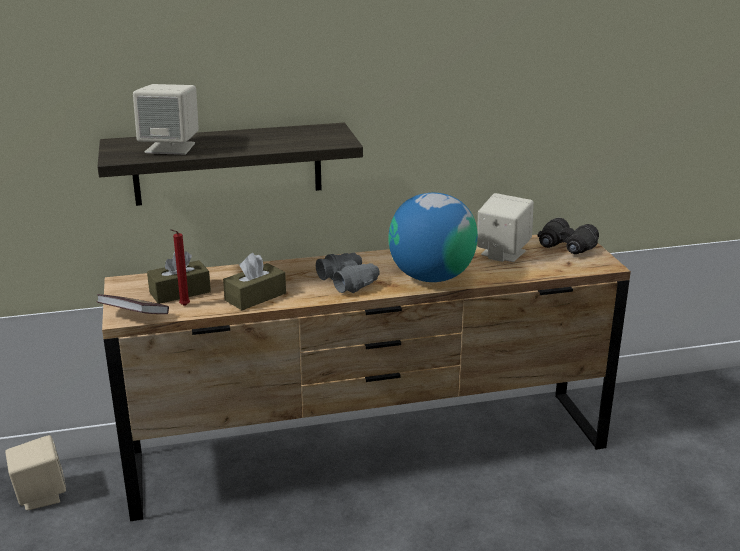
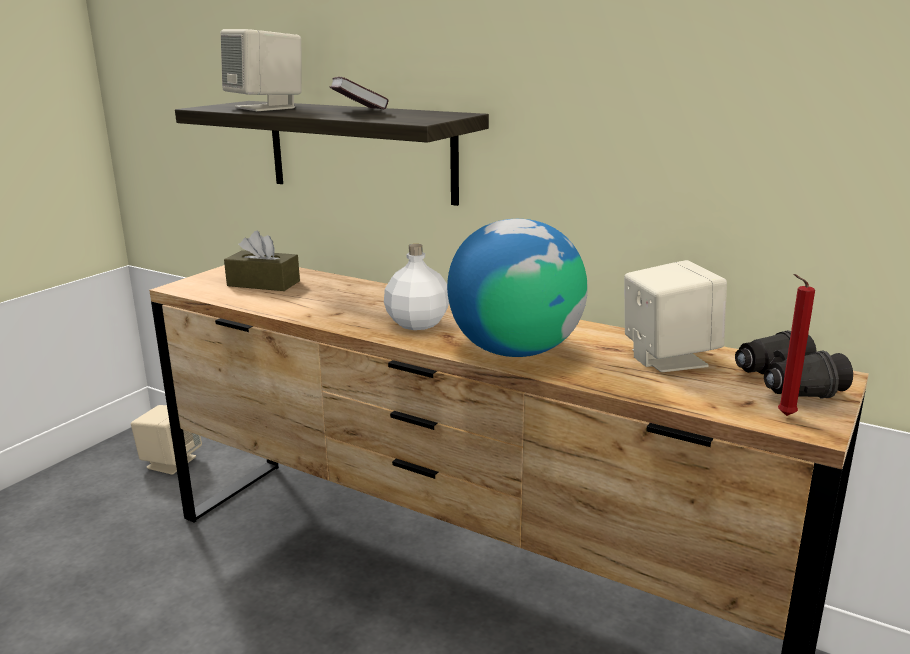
camera: 45 degrees right, 5 degrees down
book [96,294,169,314] -> book moved to [329,77,389,109]
red candle [170,229,190,306] -> red candle moved to [778,274,815,416]
brown tissue box [223,253,286,310] -> none
grey binoculars [316,253,380,293] -> white bottle [384,244,449,330]

